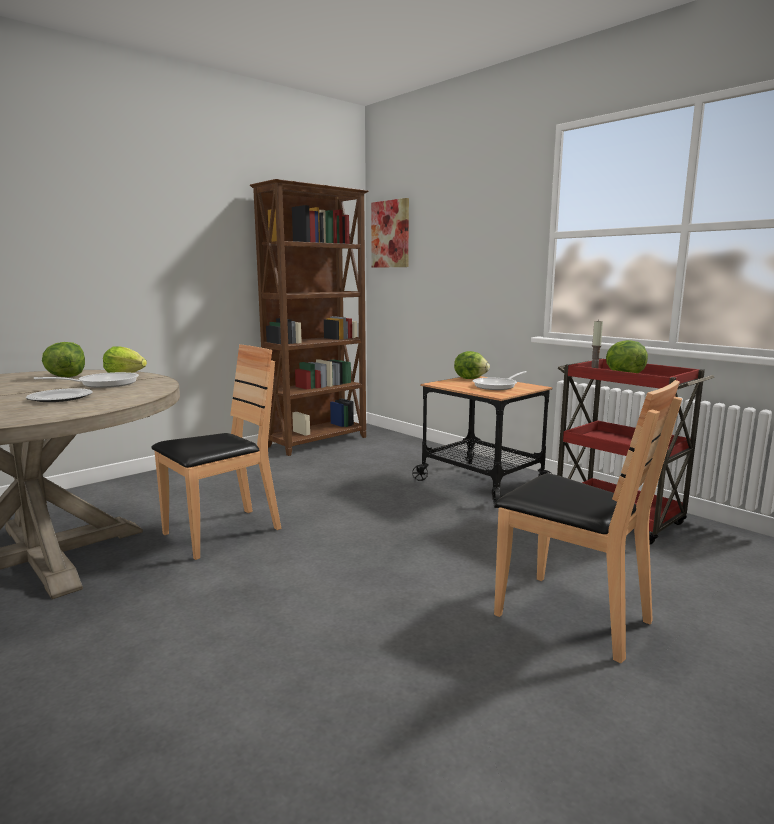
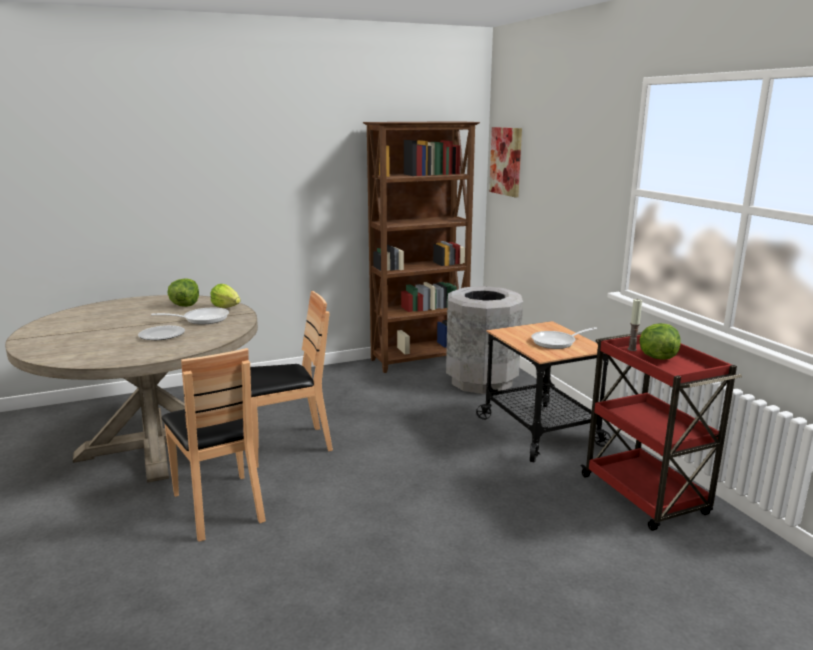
camera: 20 degrees right, 5 degrees up
lettuce [454,351,490,379] -> none
brown chair [494,380,682,663] -> brown chair moved to [161,348,266,542]
none -> grey trash can [446,286,523,394]

